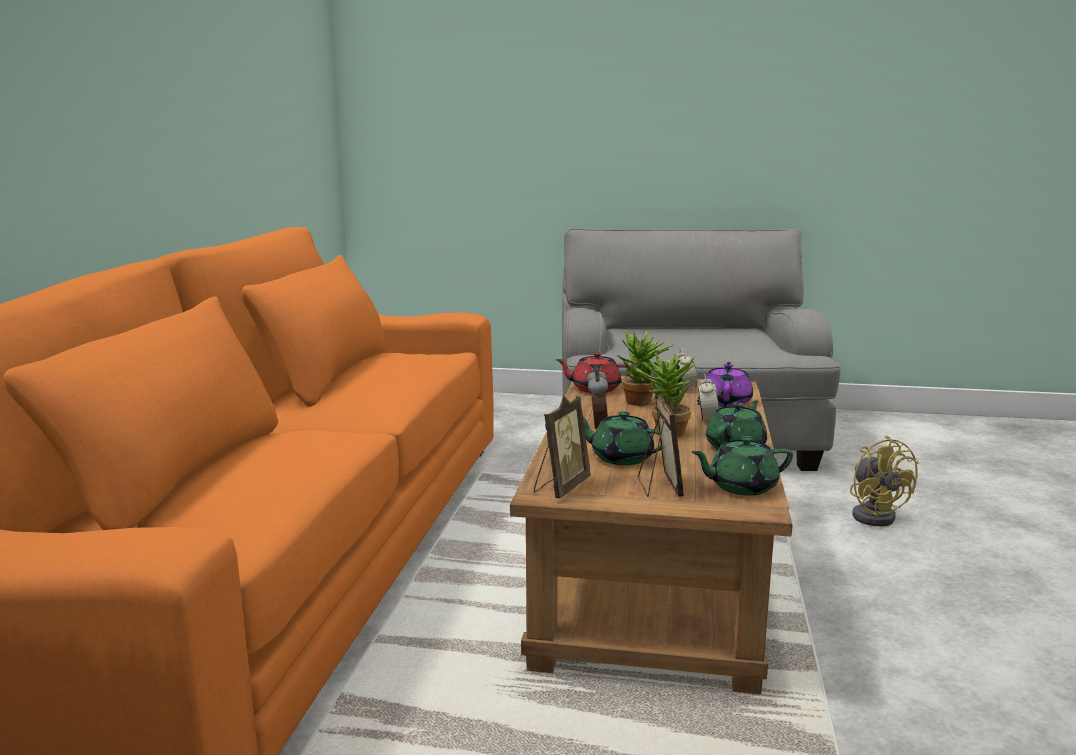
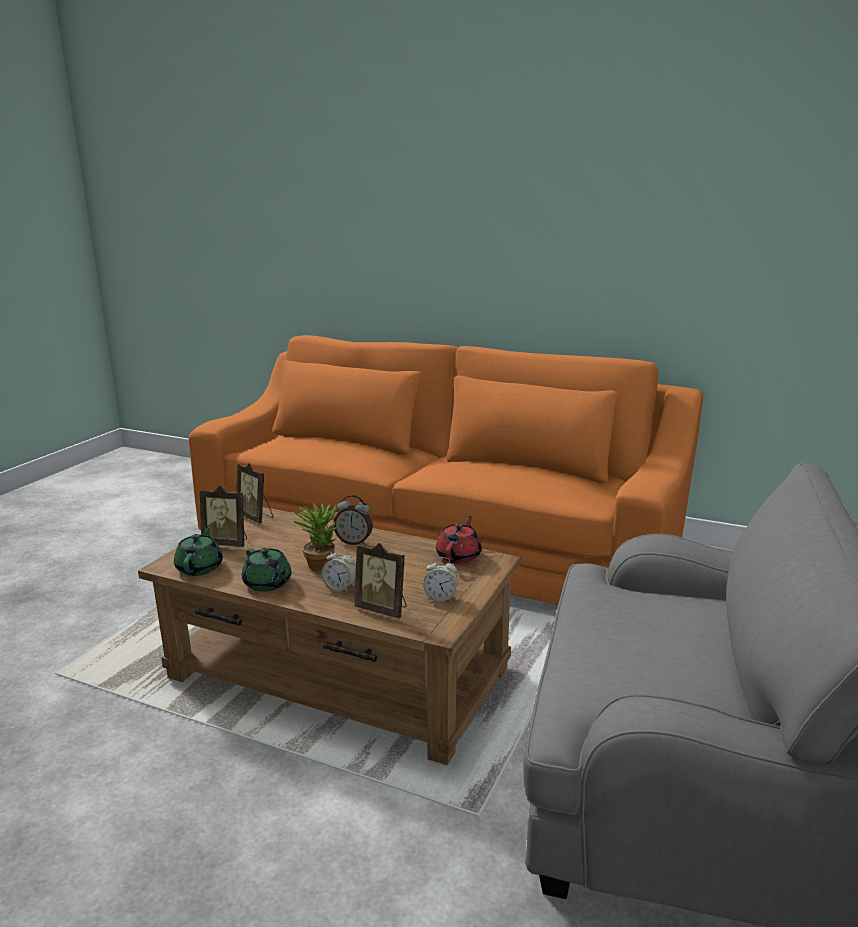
camera: 105 degrees right, 5 degrees up
green teapot [583,411,661,465] -> none
potted plant [617,330,674,406] -> none
purple teapot [706,362,753,407] -> picture frame [354,543,407,618]
yellow fan [850,436,919,526] -> none

